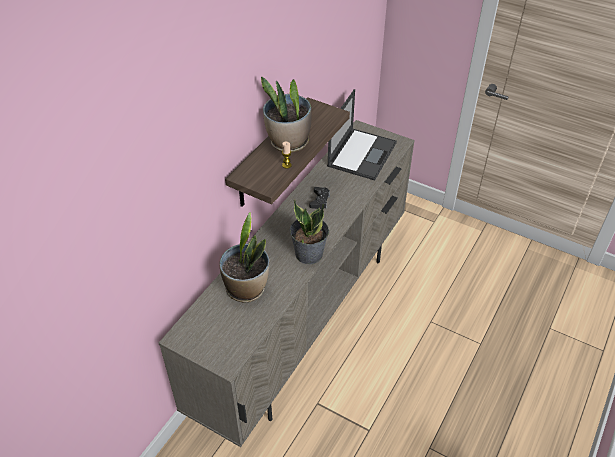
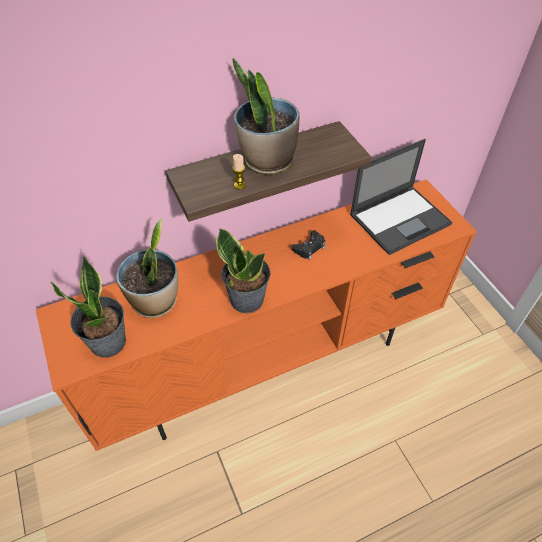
camera: 35 degrees right, 5 degrees up
beige tv stand [159,120,415,447] -> orange tv stand [36,179,477,451]
none -> potted plant [50,255,126,358]

